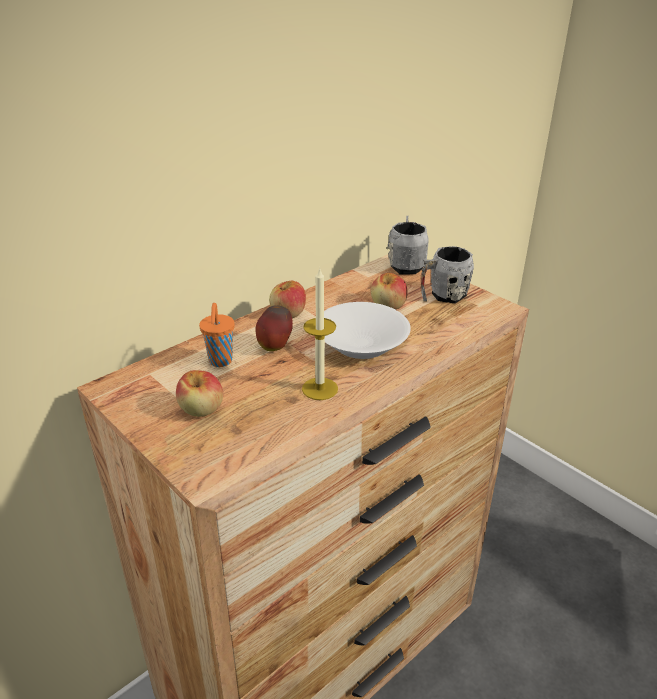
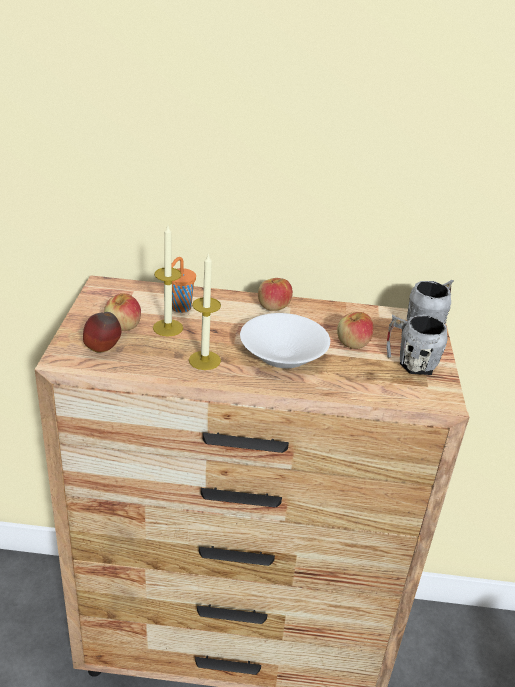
camera: 45 degrees right, 0 degrees up
apple [255,305,293,351] -> apple moved to [83,312,121,352]
none -> candle [153,225,183,336]

